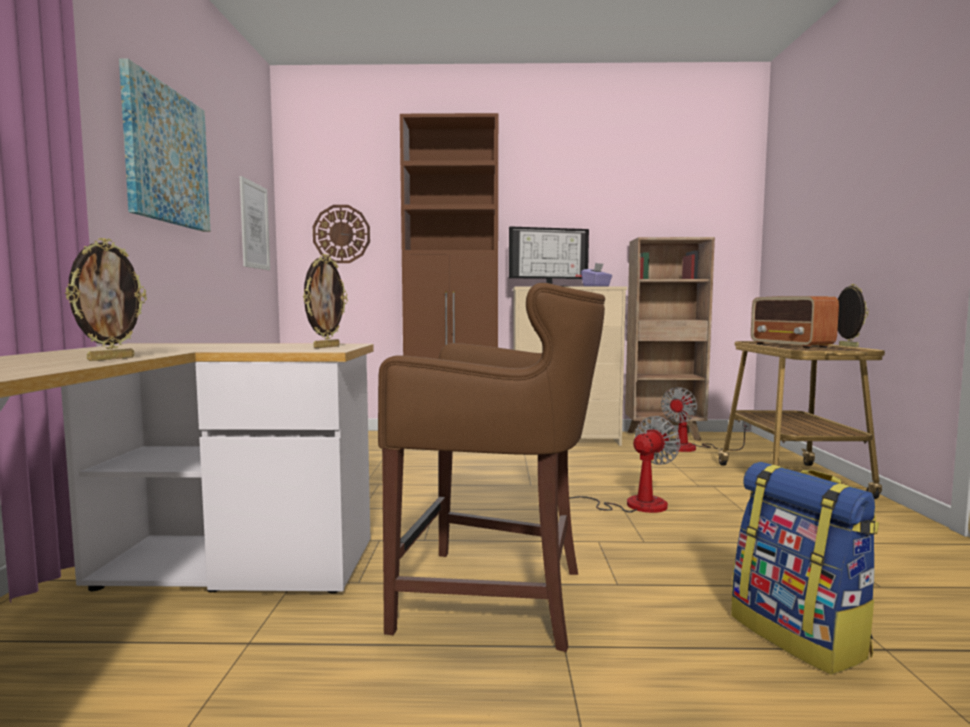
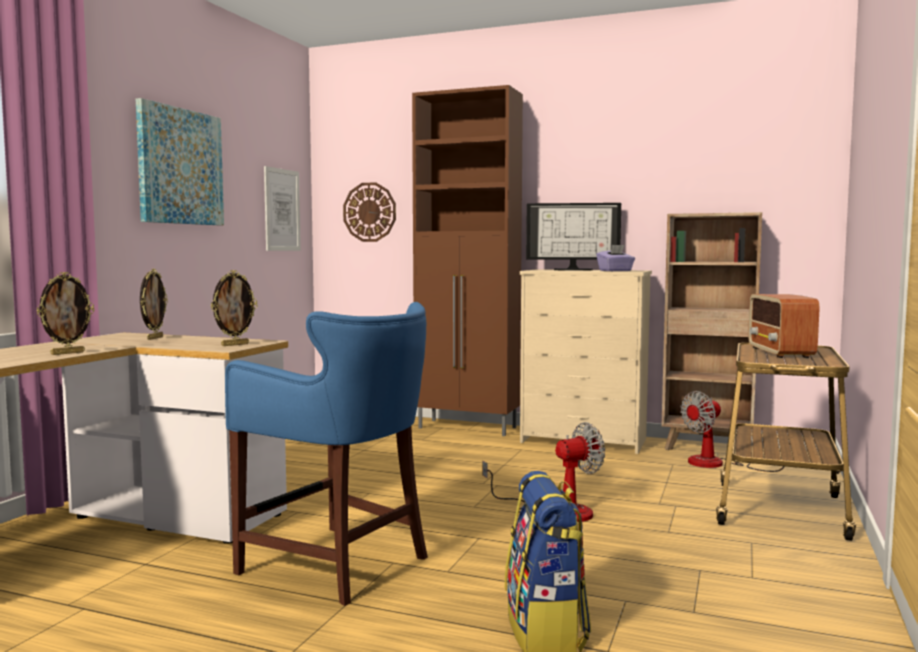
camera: 20 degrees right, 0 degrees up
brown stool [378,283,605,652] -> blue stool [225,302,428,606]
picture frame [838,284,869,347] -> picture frame moved to [140,269,168,340]

